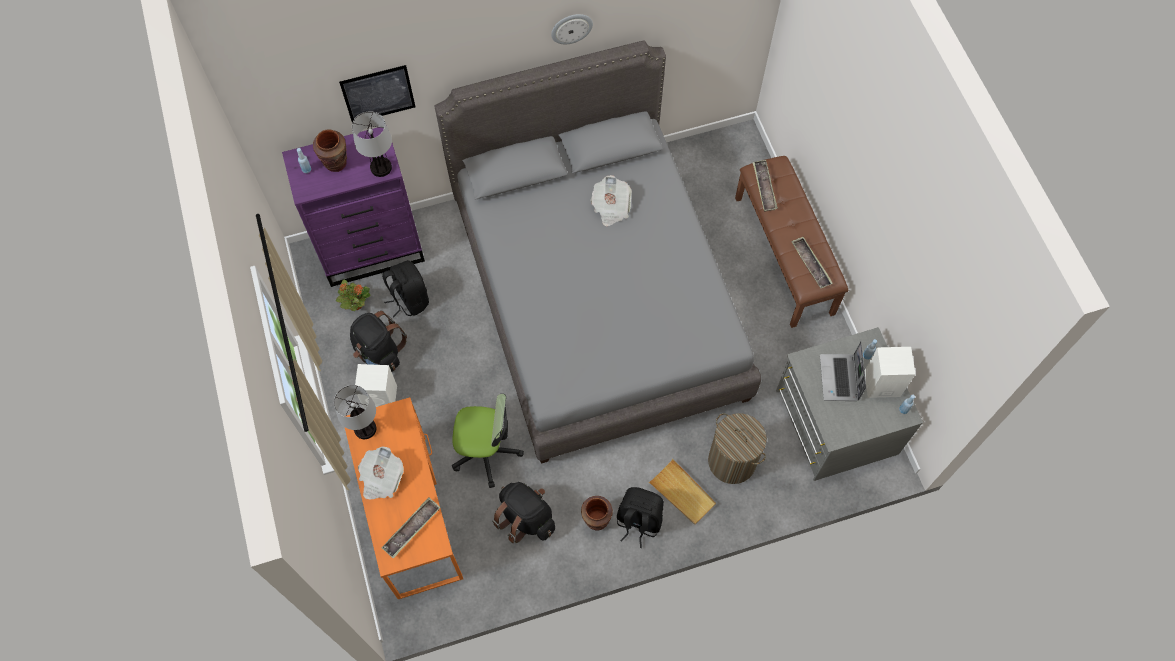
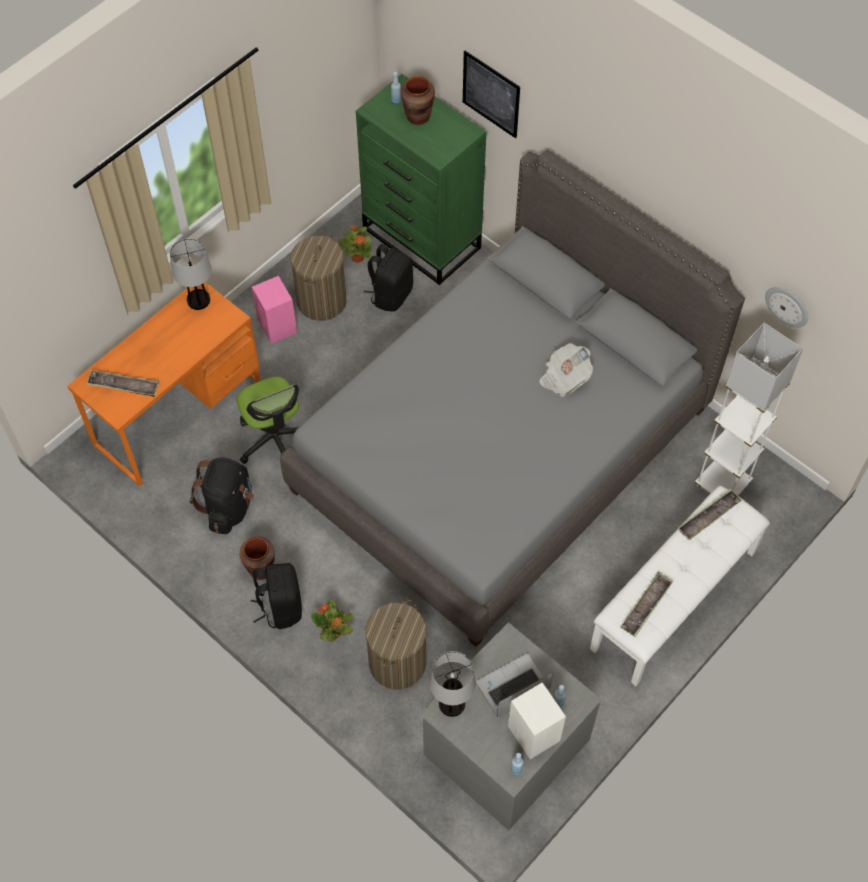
camera: 60 degrees right, 5 degrees down
purple dresser [282,127,425,287] -> green dresser [355,74,486,285]
black backpack [350,311,407,372] -> laundry basket [290,234,347,321]
table lamp [352,111,392,177] -> table lamp moved to [430,651,476,717]
white speaker [355,364,397,410] -> pink speaker [252,276,297,344]
newspaper [358,447,404,499] -> none
wall clock [551,14,593,44] -> wall clock moved to [765,287,808,328]
beige tray [649,459,716,525] -> potted plant [311,600,354,642]
brown bench [735,156,848,328] -> white bench [590,486,770,686]
none -> white floor lamp [695,323,803,496]

